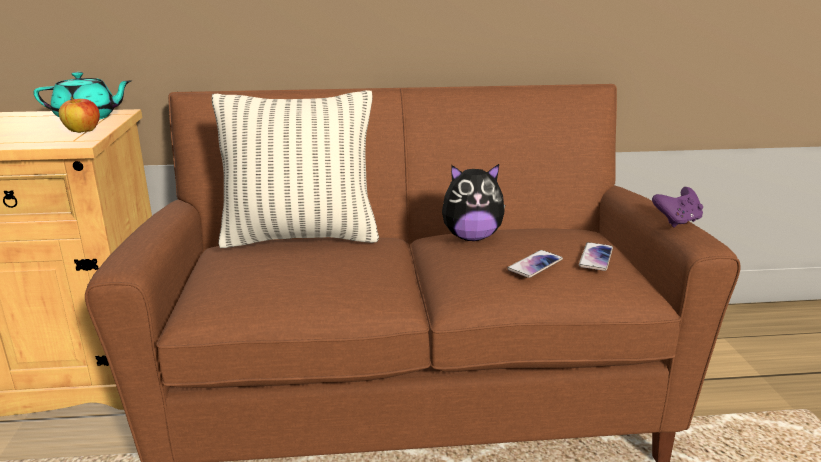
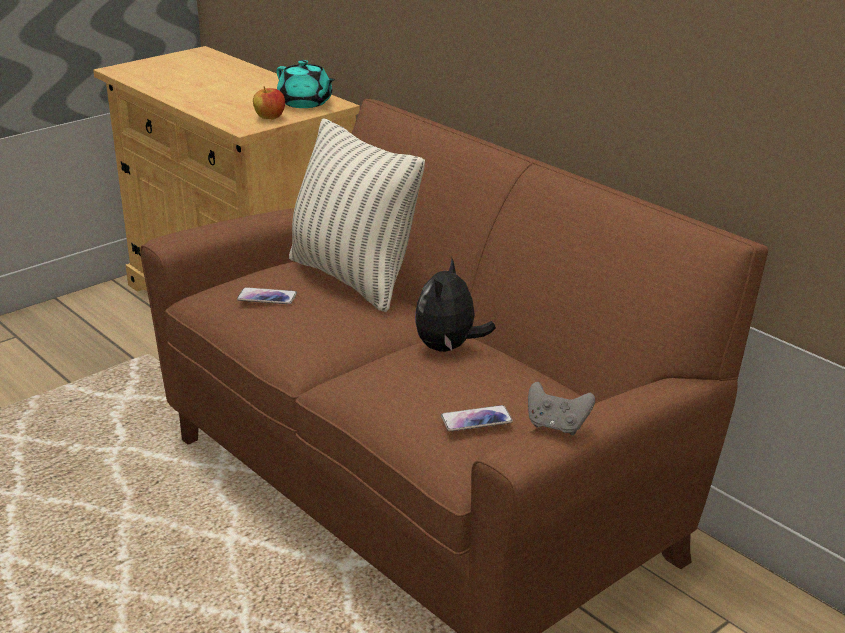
camera: 55 degrees right, 5 degrees up
plush toy [442,164,505,241] -> plush toy turned 60 degrees clockwise [415,257,496,352]
phone [508,250,563,278] -> phone moved to [237,287,297,304]
purple game controller [652,187,703,227] -> grey game controller [528,382,595,435]

